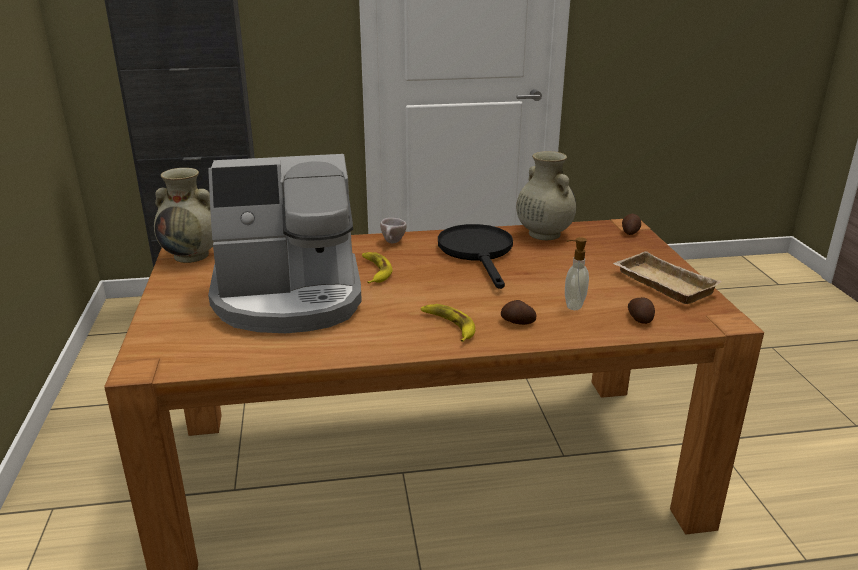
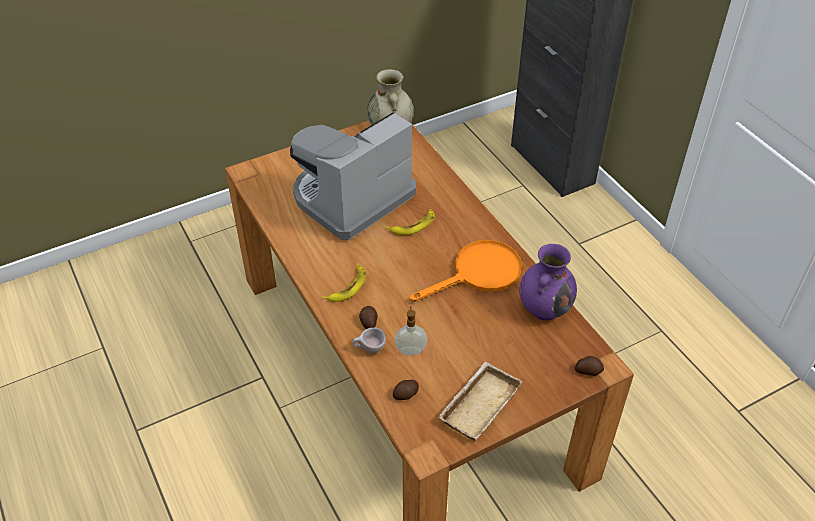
camera: 70 degrees right, 20 degrees up
coffee machine [208,154,362,333] -> coffee machine turned 75 degrees clockwise [290,111,416,240]
beige cup [380,218,407,243] -> beige cup moved to [352,327,386,354]
black frying pan [438,224,513,289] -> orange frying pan [410,240,522,302]
beige vase [516,151,577,240] -> purple vase [520,244,577,320]

